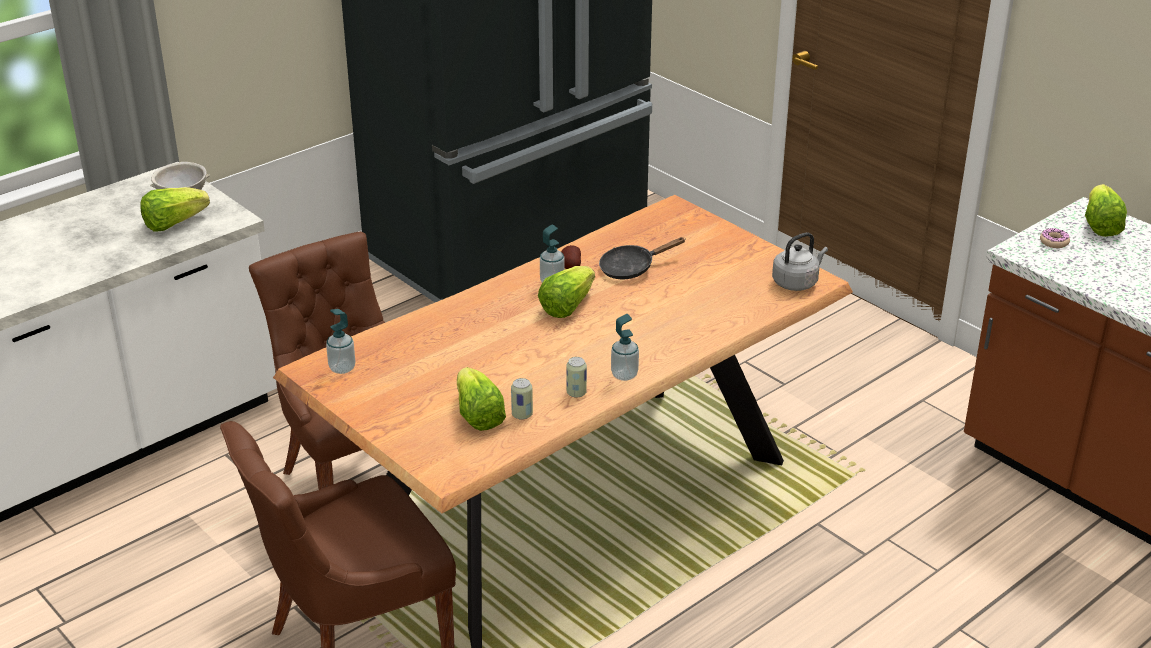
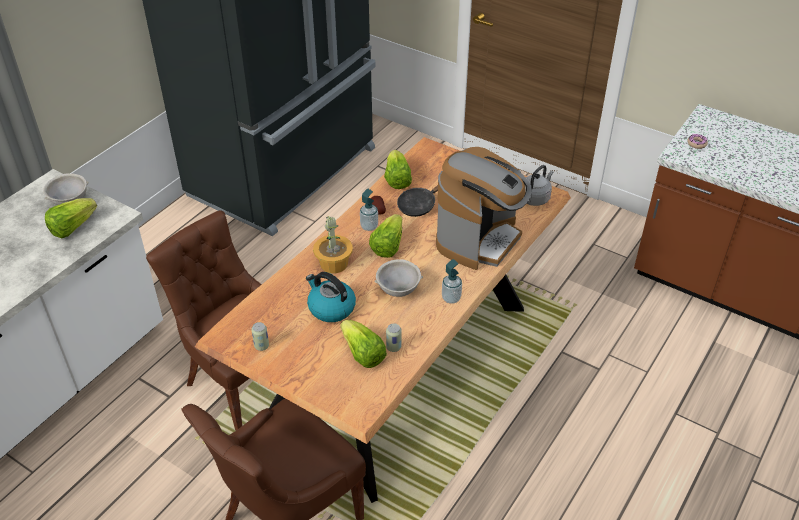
camera: 15 degrees left, 10 degrees up
soap dispenser [326,309,355,374] -> none
can [566,357,587,398] -> can moved to [251,322,269,351]
lettuce [1085,184,1127,237] -> lettuce moved to [384,150,412,189]
none -> kettle [306,272,356,322]
none -> potted plant [313,216,353,273]
none -> grey bowl [375,259,423,297]
none -> coffee machine [436,147,532,270]

